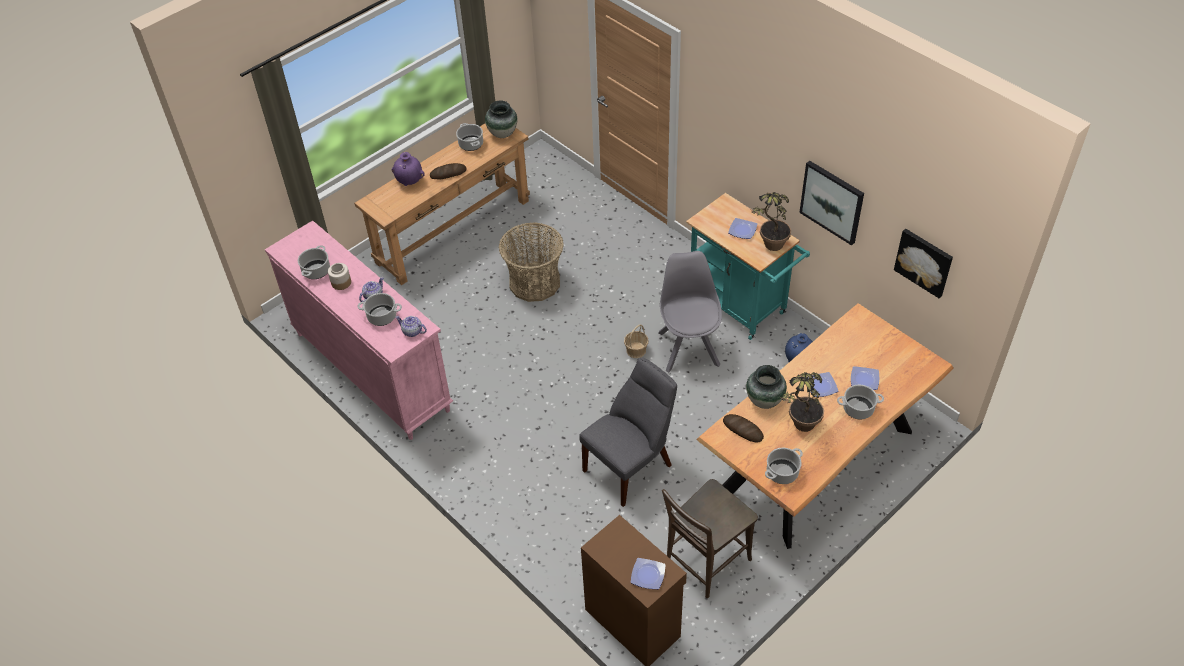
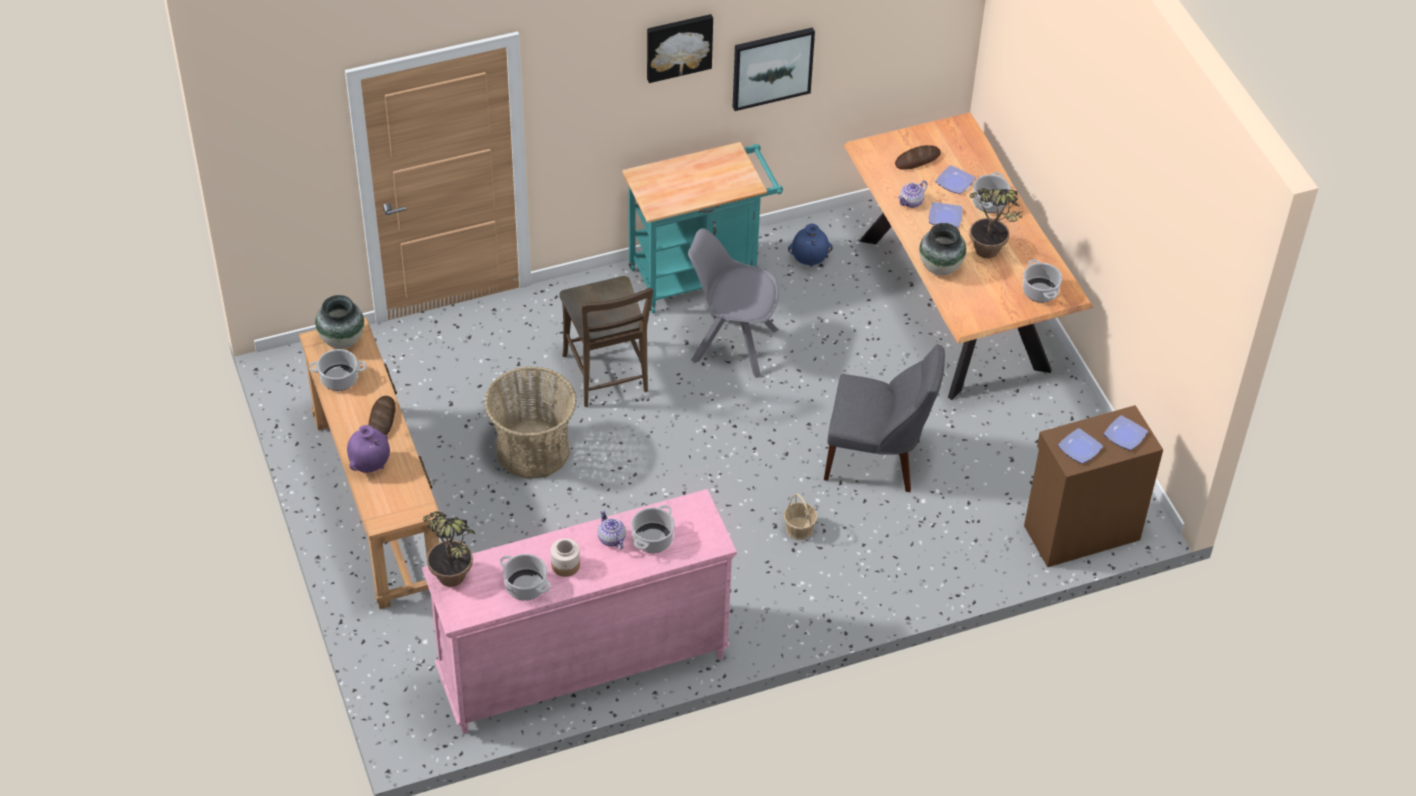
camera: 70 degrees left, 0 degrees up
teapot [395,316,427,337] -> teapot moved to [898,180,927,208]
grey chair [580,357,677,507] -> grey chair turned 120 degrees clockwise [824,344,945,492]
basket [624,324,649,358] -> basket moved to [783,493,818,540]
brown chair [662,479,758,598] -> brown chair moved to [559,276,653,407]
bread [723,414,764,442] -> bread moved to [895,145,941,169]
plate [728,218,757,239] -> plate moved to [1058,428,1103,464]
potted plant [751,192,791,251] -> potted plant moved to [423,511,475,587]
picture [894,229,953,298] -> picture moved to [647,14,713,83]

